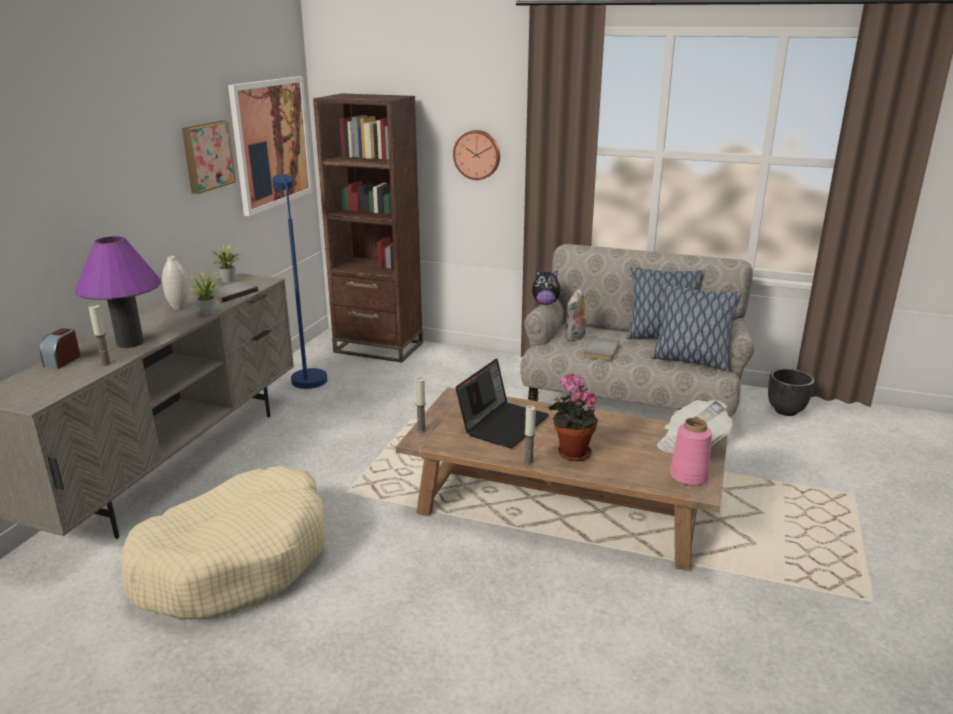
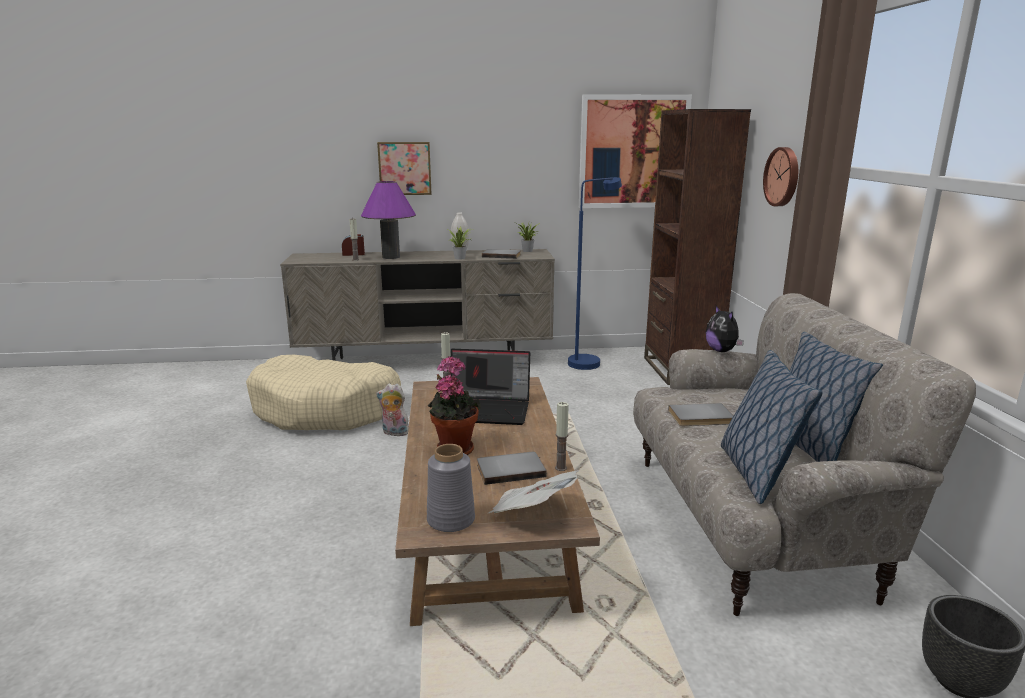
camera: 65 degrees right, 5 degrees down
picture [182,121,236,194] -> picture moved to [377,142,432,195]
candle [524,406,536,465] -> candle moved to [555,402,569,471]
plush toy [564,289,588,341] -> plush toy moved to [376,383,409,436]
pink vase [670,417,712,485] -> grey vase [427,444,475,532]
none -> grey book [477,452,547,485]

